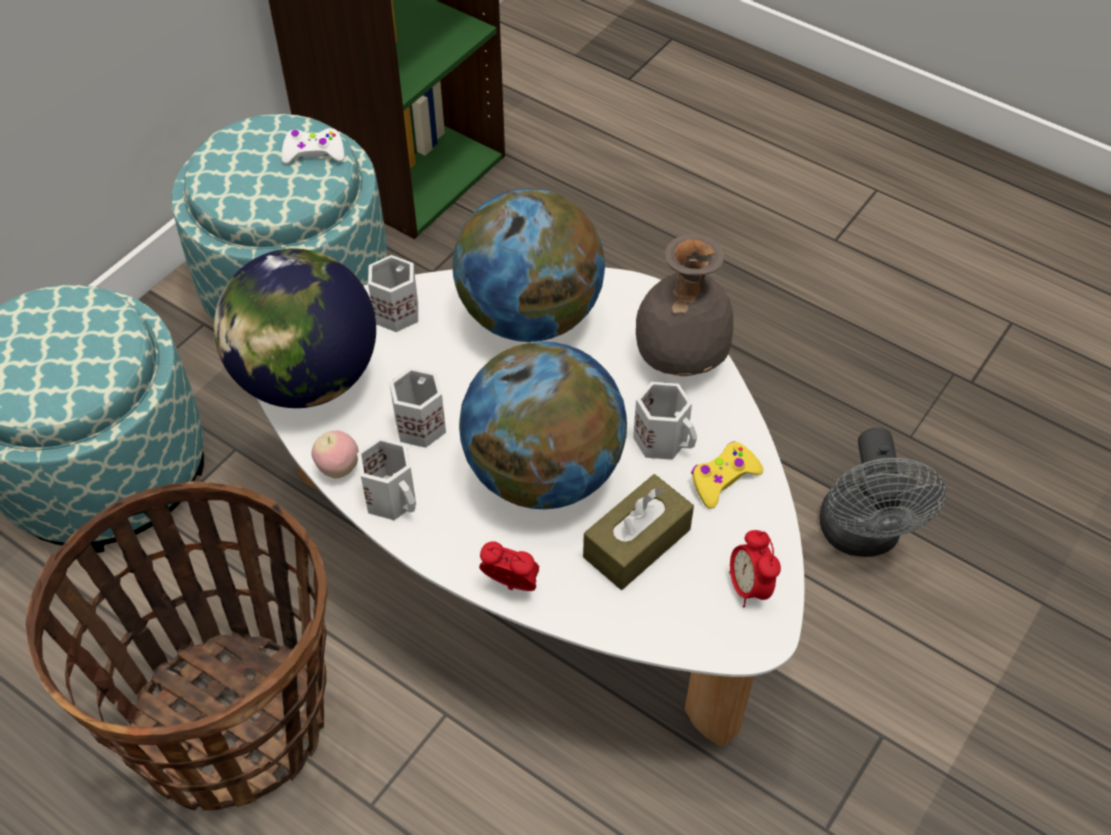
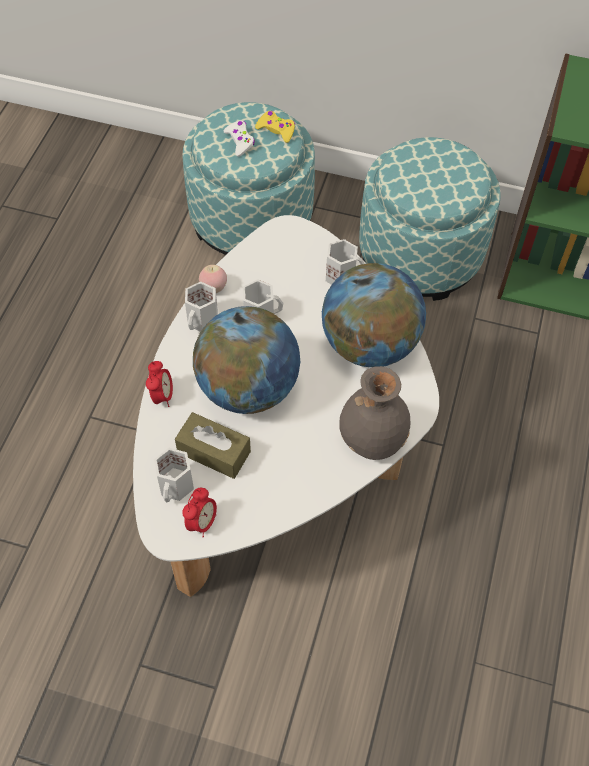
camera: 70 degrees right, 5 degrees up
basket [26,481,327,811] -> none
globe [214,249,376,408] -> none
white game controller [282,128,344,164] -> white game controller moved to [224,121,255,157]
white mug [633,382,697,460] -> white mug moved to [154,448,194,502]
yellow game controller [691,442,764,509] -> yellow game controller moved to [255,111,295,143]
alarm clock [729,530,781,607] -> alarm clock turned 150 degrees clockwise [182,488,217,537]
grey fan [819,428,946,557] -> none

